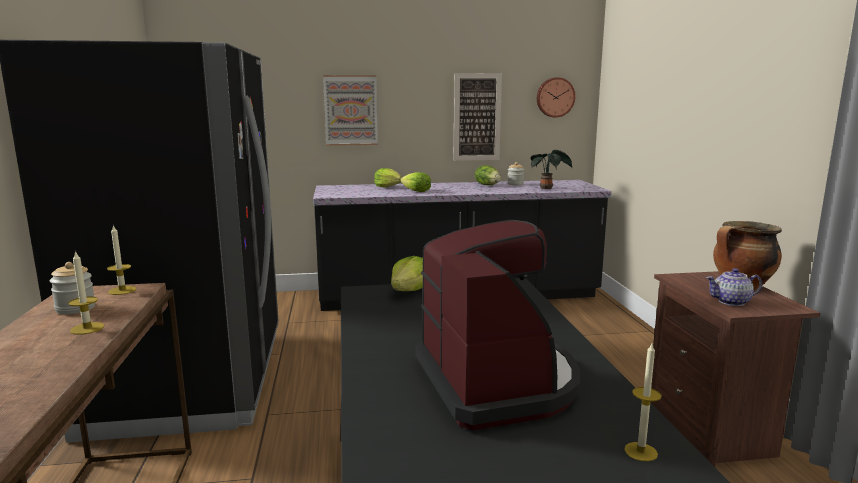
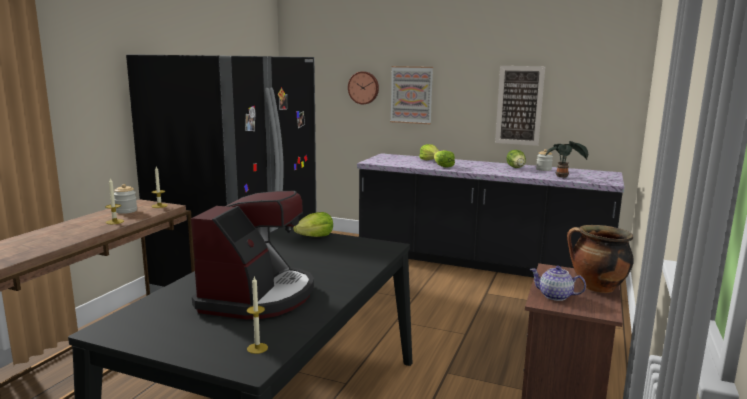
camera: 30 degrees right, 0 degrees up
wall clock [537,77,575,117] -> wall clock moved to [348,71,379,104]

